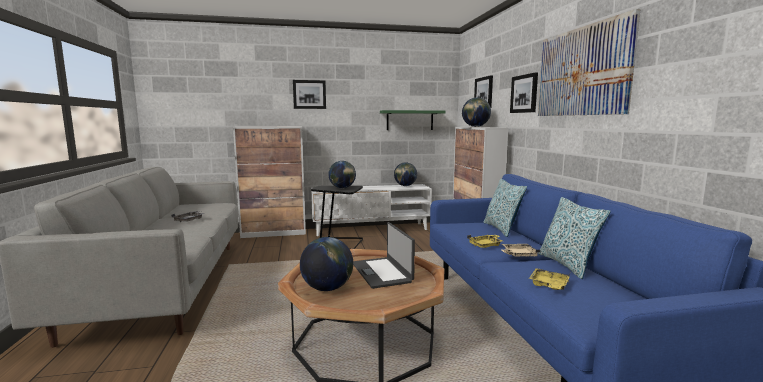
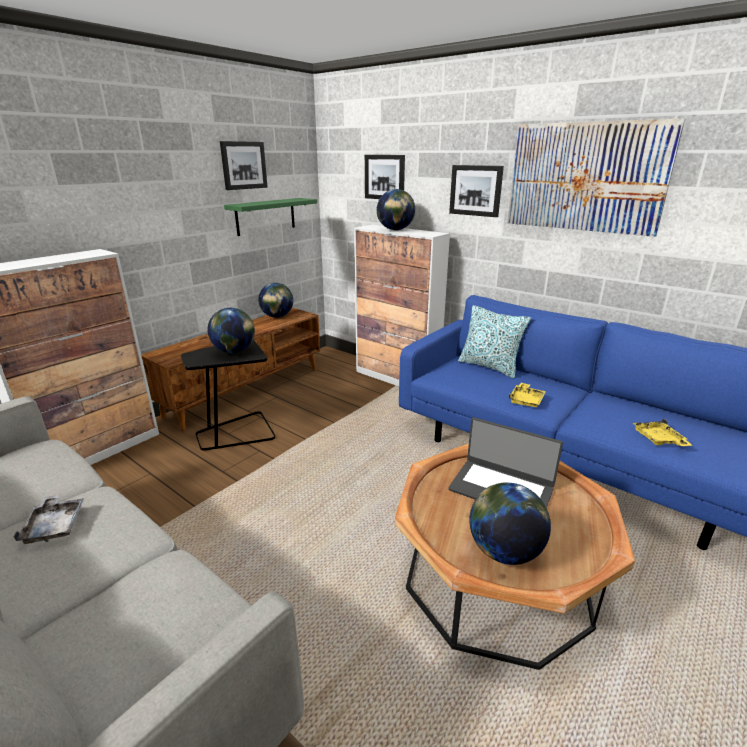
camera: 40 degrees left, 15 degrees up
picture [293,80,326,109] -> picture moved to [220,141,268,190]
white tv stand [311,184,432,236] -> brown tv stand [141,308,320,431]
beige tray [501,244,541,257] -> none
pillow [538,197,611,279] -> none

